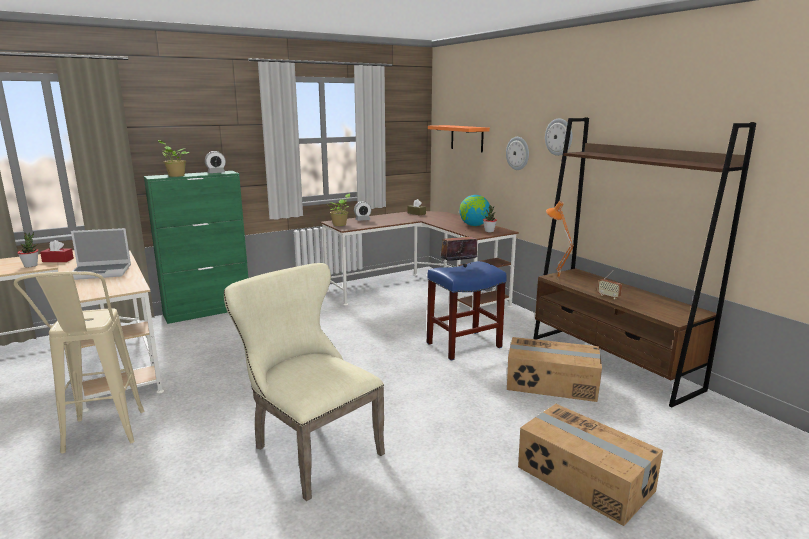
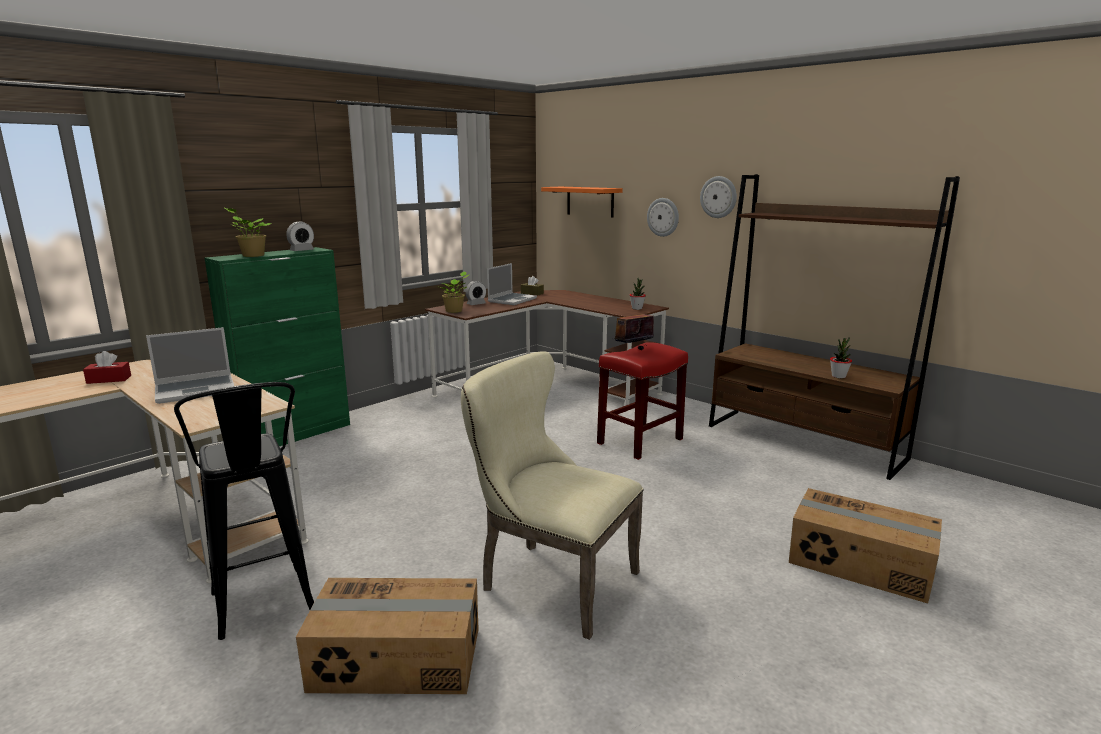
camera: 15 degrees left, 0 degrees up
beige stool [14,271,144,453] -> black stool [174,382,314,640]
potted plant [17,232,39,267] -> potted plant moved to [830,337,852,378]
blue stool [427,261,507,361] -> red stool [597,342,688,460]
globe [459,195,490,226] -> none
cardboard box [507,337,602,402] -> cardboard box moved to [296,578,479,694]
orange table lamp [546,201,574,277] -> none
radio [597,270,622,299] -> none
none -> laptop [487,263,537,305]

